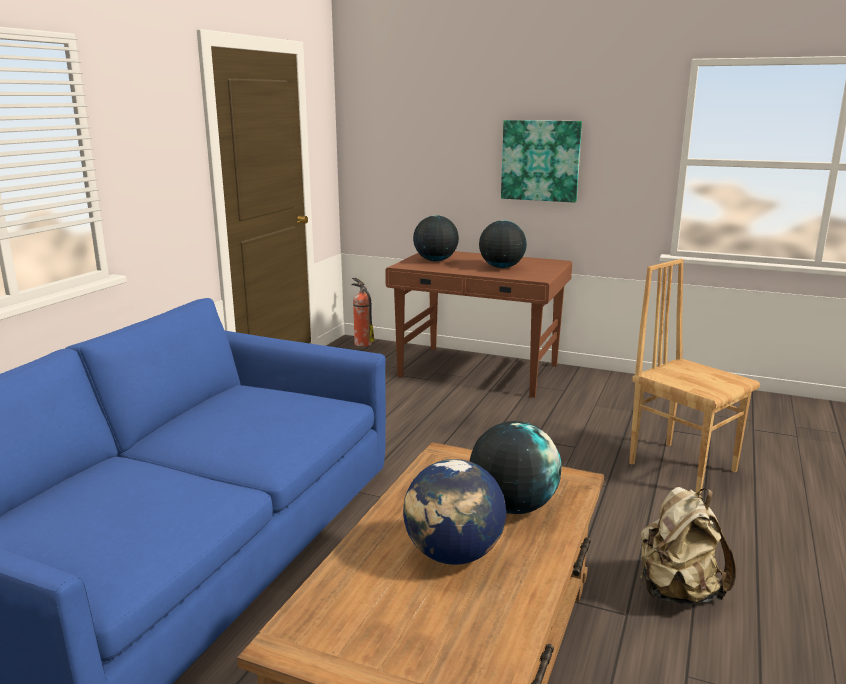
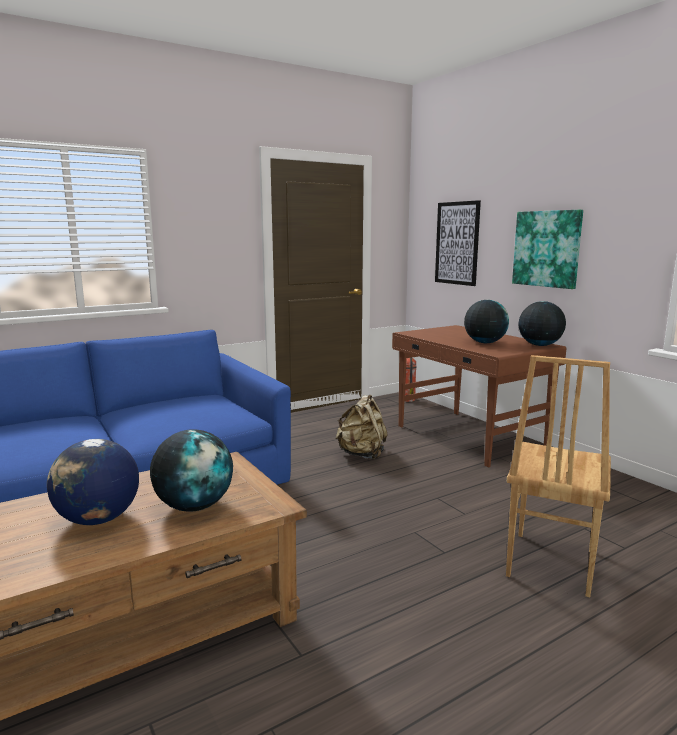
camera: 35 degrees right, 5 degrees down
globe [413,215,459,261] -> globe moved to [519,301,566,346]
brown chair [629,259,760,494] -> brown chair turned 150 degrees counterclockwise [506,355,611,597]
beige backpack [640,487,736,604] -> beige backpack moved to [336,395,387,460]
none -> picture [435,200,481,286]

